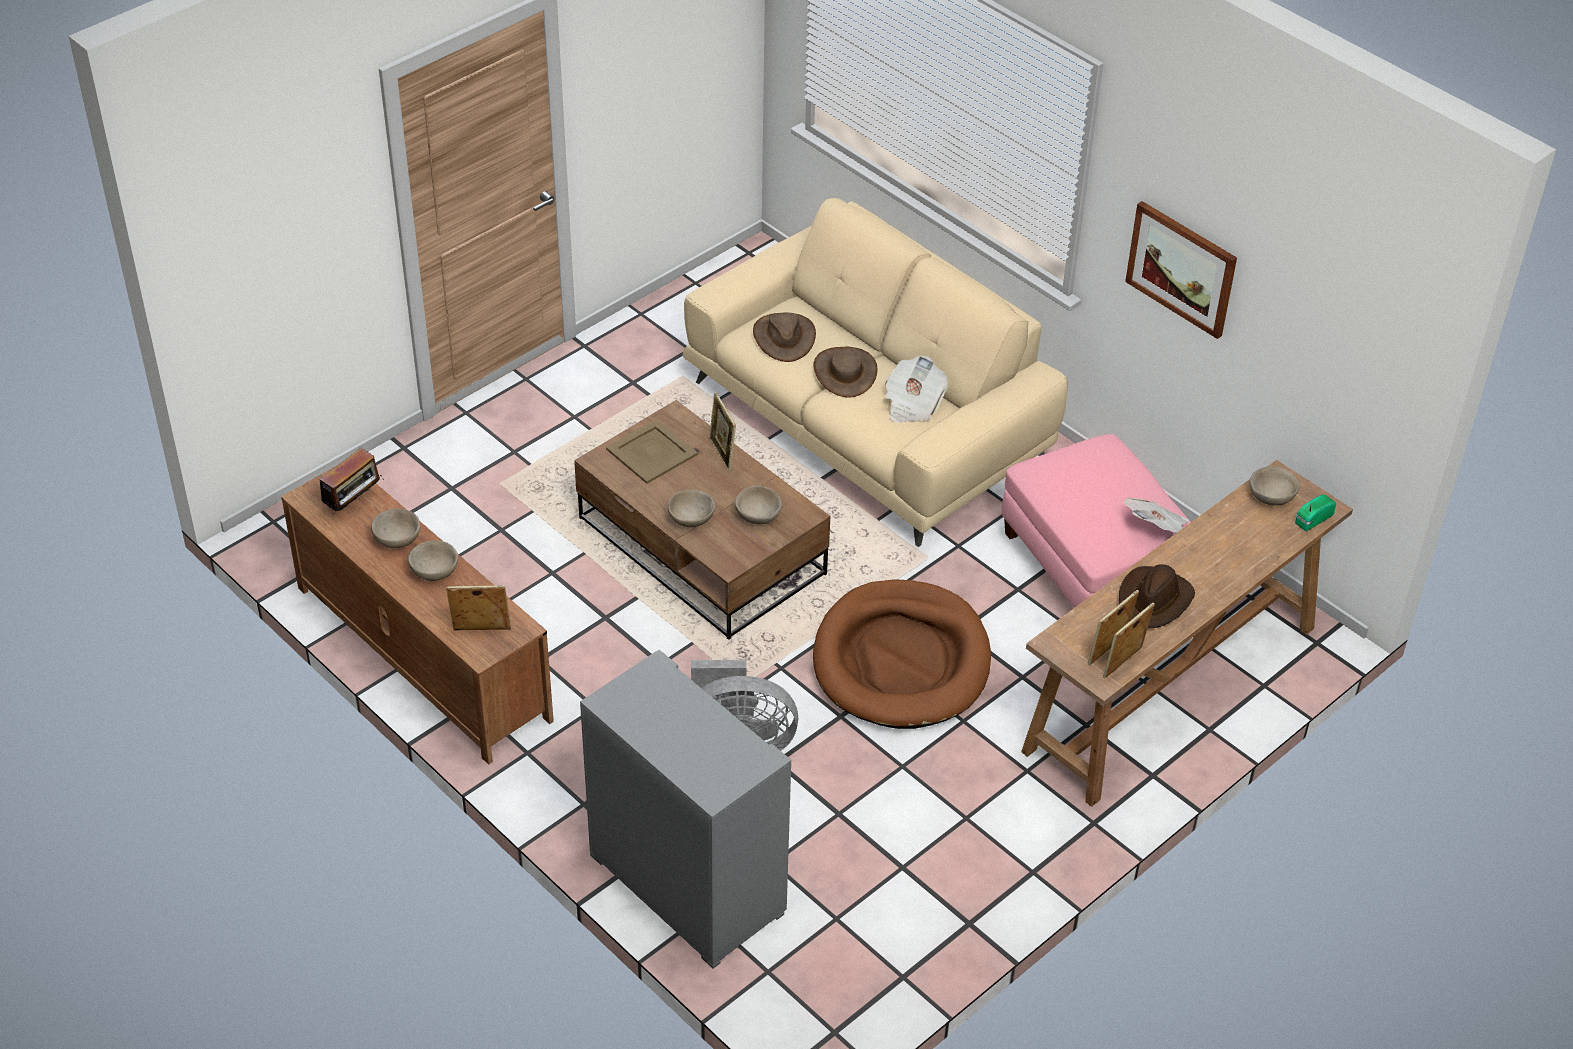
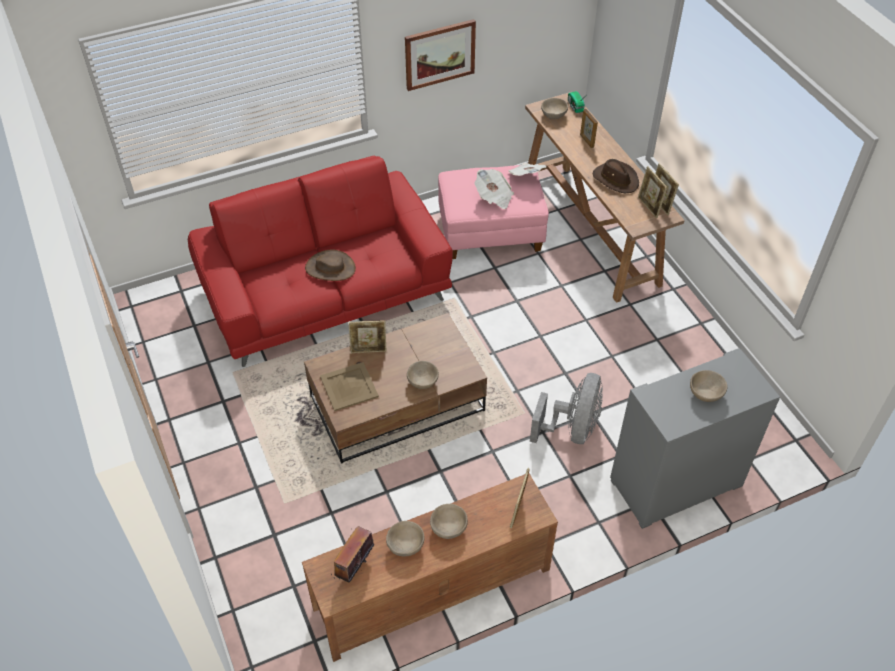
camera: 70 degrees left, 5 degrees up
radio [313,448,384,512] -> radio turned 120 degrees counterclockwise [331,526,374,582]
beige sofa [682,198,1068,547] -> red sofa [188,155,453,367]
beige bowl [735,486,782,525] -> beige bowl moved to [690,370,728,402]
brown hat [753,313,816,362] -> none
brown dog bed [813,579,991,729] -> none
newspaper [885,356,948,423] -> newspaper moved to [474,169,514,209]
none -> picture frame [580,109,598,148]

